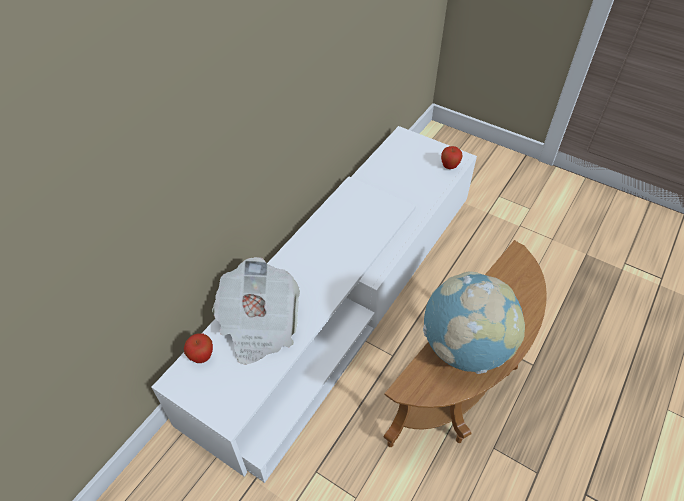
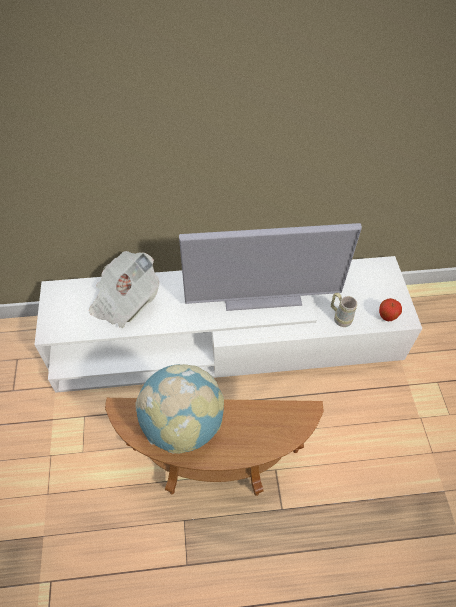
camera: 50 degrees right, 5 degrees up
apple [184,333,213,363] -> none
none -> television [179,223,362,311]
none -> beige mug [331,293,357,327]

